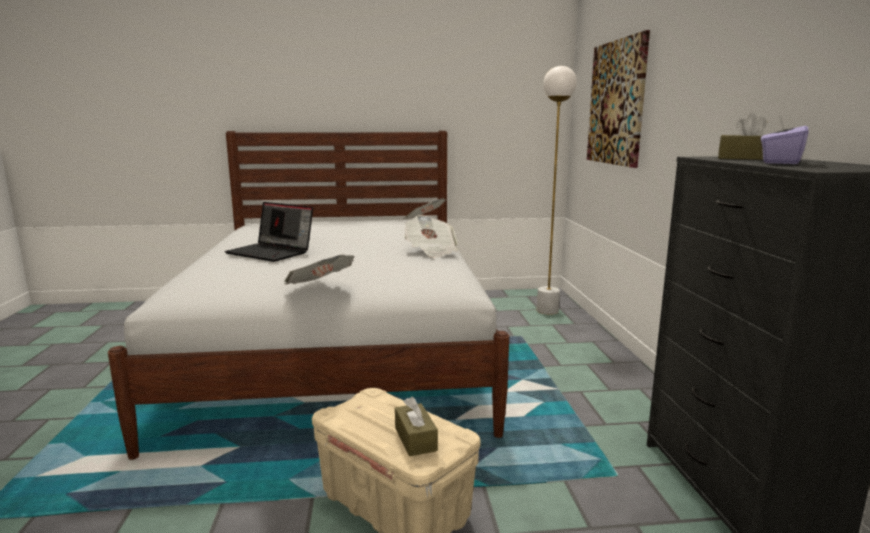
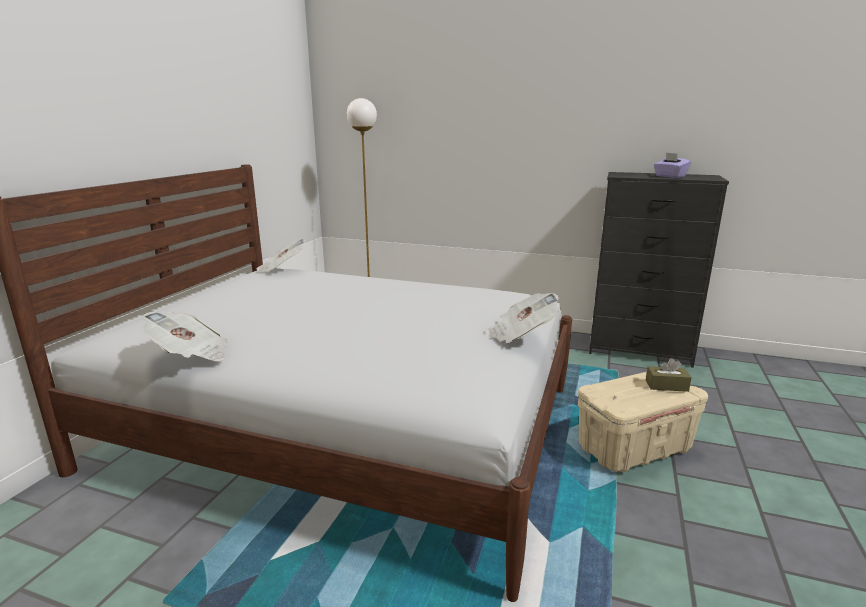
camera: 65 degrees left, 5 degrees up
laptop [225,202,313,262] -> none
newspaper [404,215,458,258] -> newspaper moved to [142,312,227,361]
picture [587,30,650,168] -> none
brown tissue box [718,113,768,160] -> none

